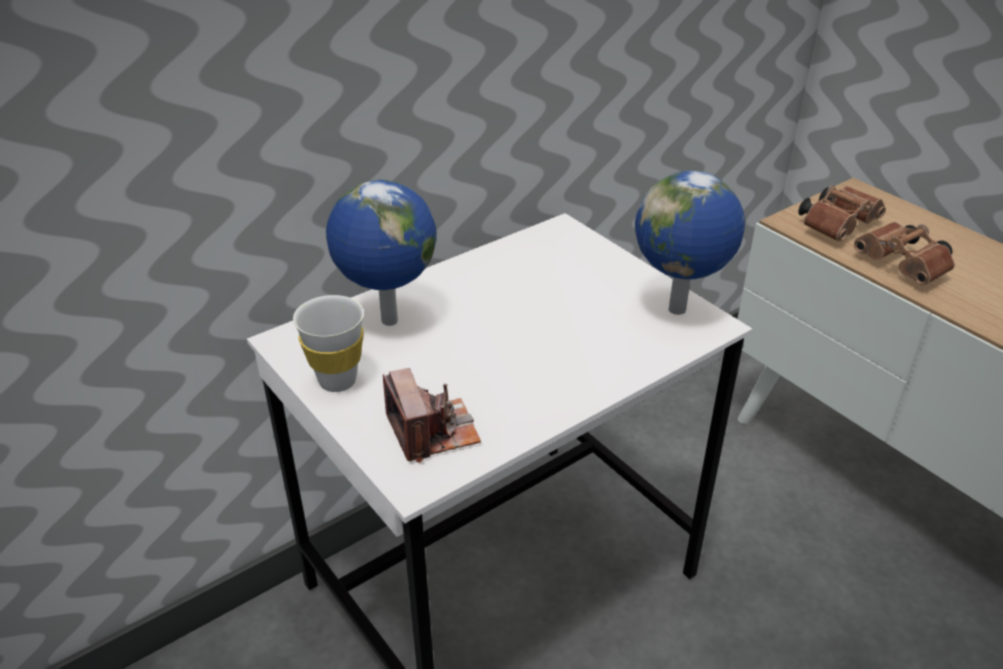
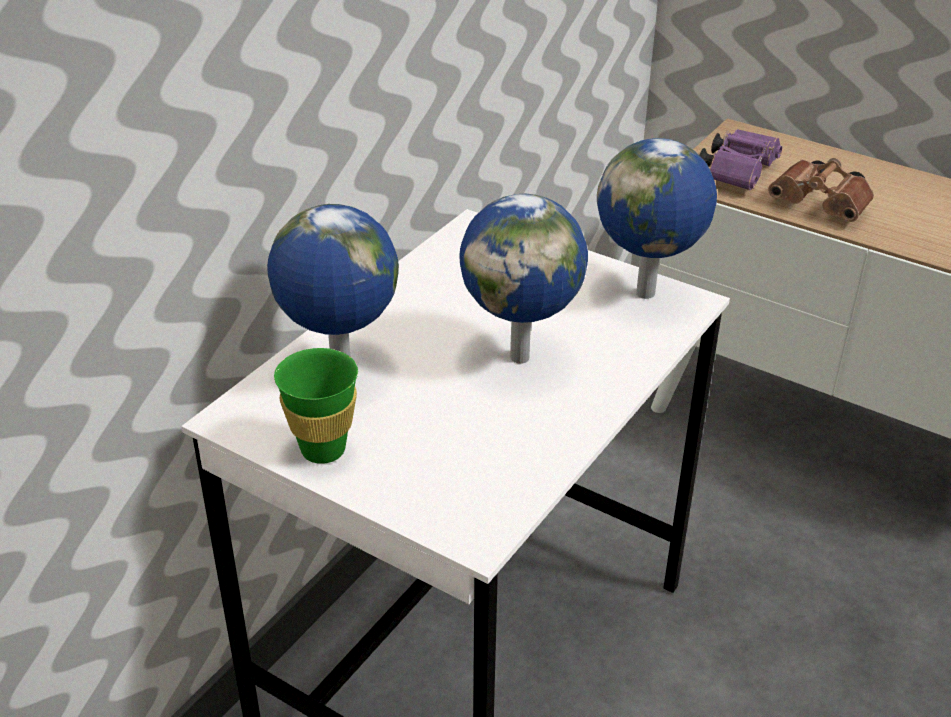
camera: 20 degrees left, 0 degrees up
white cup [293,295,364,392] -> green cup [274,348,358,464]
camera [383,368,481,463] -> none
brown binoculars [798,185,886,242] -> purple binoculars [699,129,782,190]
none -> globe [459,194,588,364]

